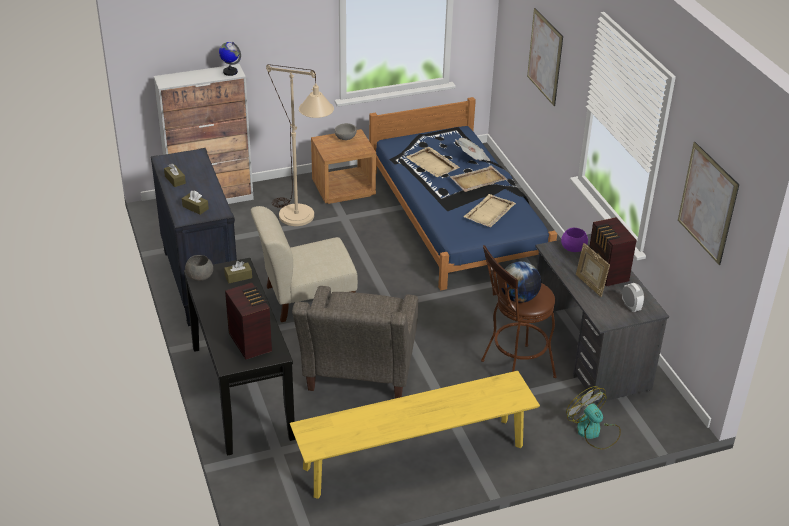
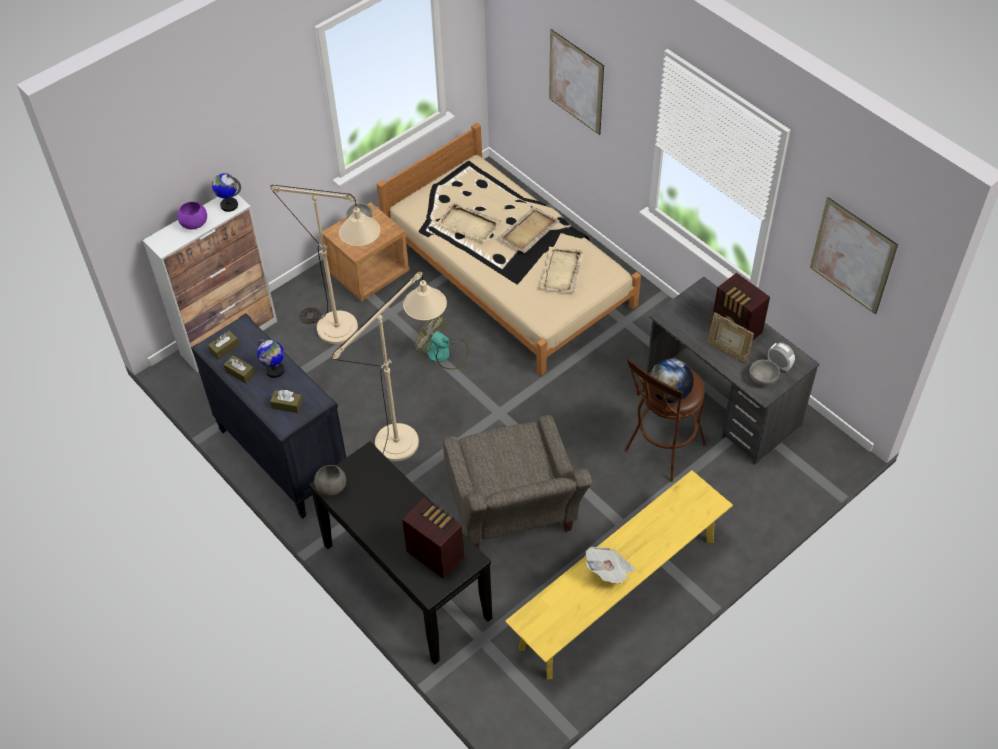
camera: 20 degrees left, 15 degrees up
brown tissue box [224,261,252,283] -> brown tissue box moved to [208,331,239,360]
beige chair [251,206,358,322] -> beige floor lamp [332,271,447,461]
blue bed [369,97,557,290] -> beige bed [377,123,641,376]
newspaper [456,138,491,161] -> newspaper moved to [585,547,635,584]
purple bowl [561,228,588,252] -> purple bowl moved to [177,202,207,229]
fan [566,386,621,450] -> fan moved to [415,315,468,370]
none -> globe [257,339,285,378]
none -> grey bowl [749,360,780,386]

